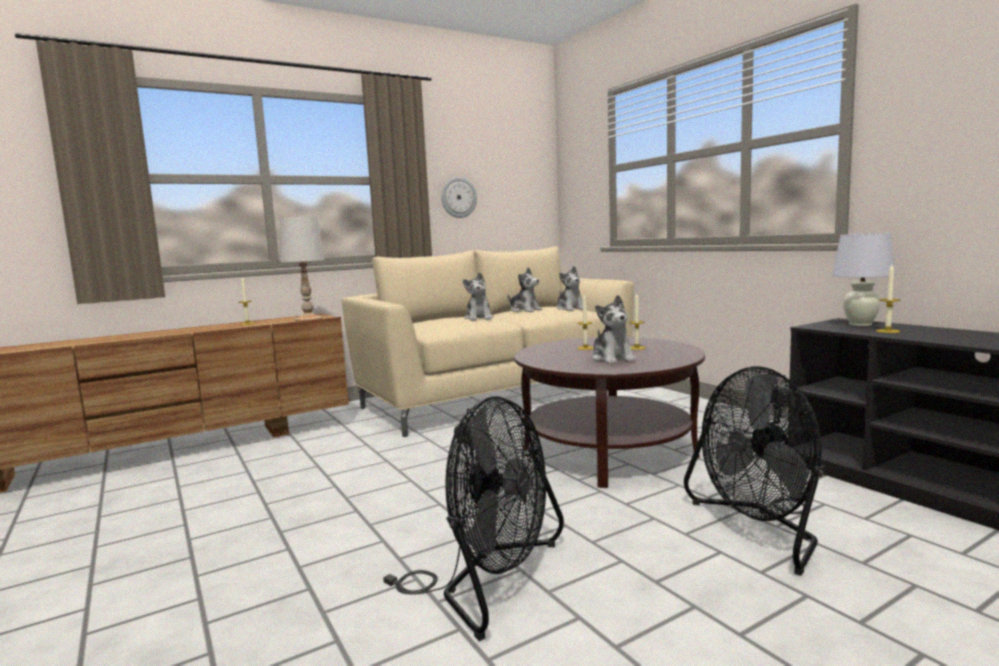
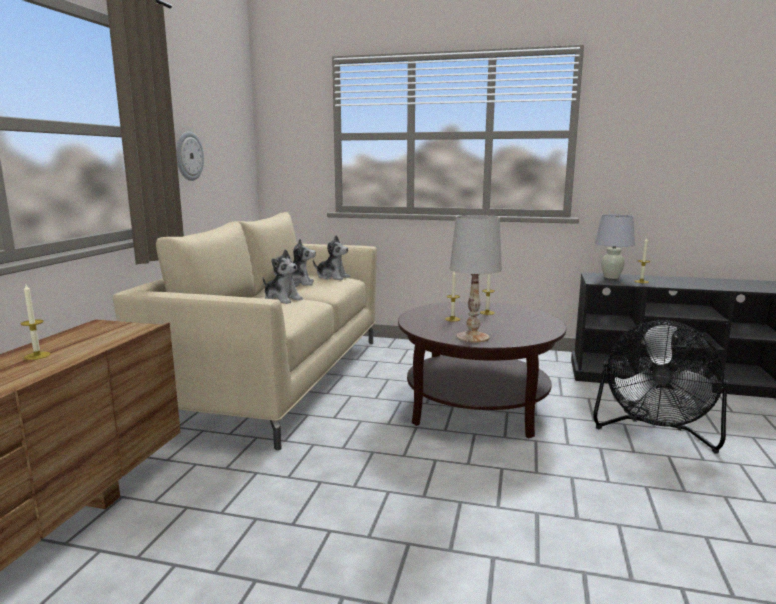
camera: 45 degrees left, 5 degrees up
white table lamp [280,217,325,321] -> white table lamp moved to [450,215,502,343]
black fan [383,396,564,641] -> none
plush toy [592,295,636,364] -> none

